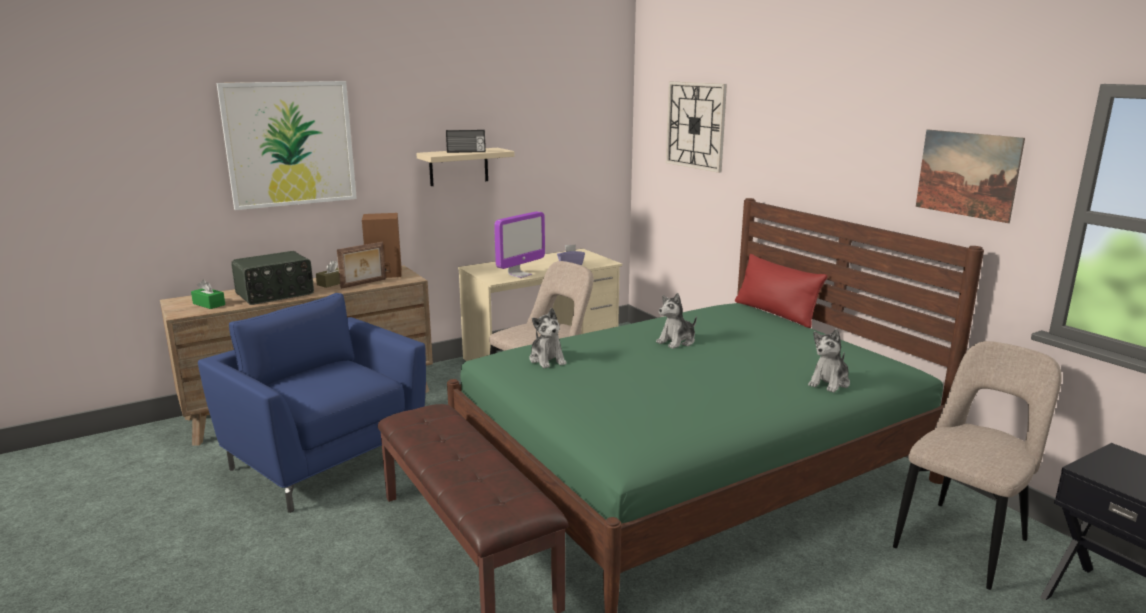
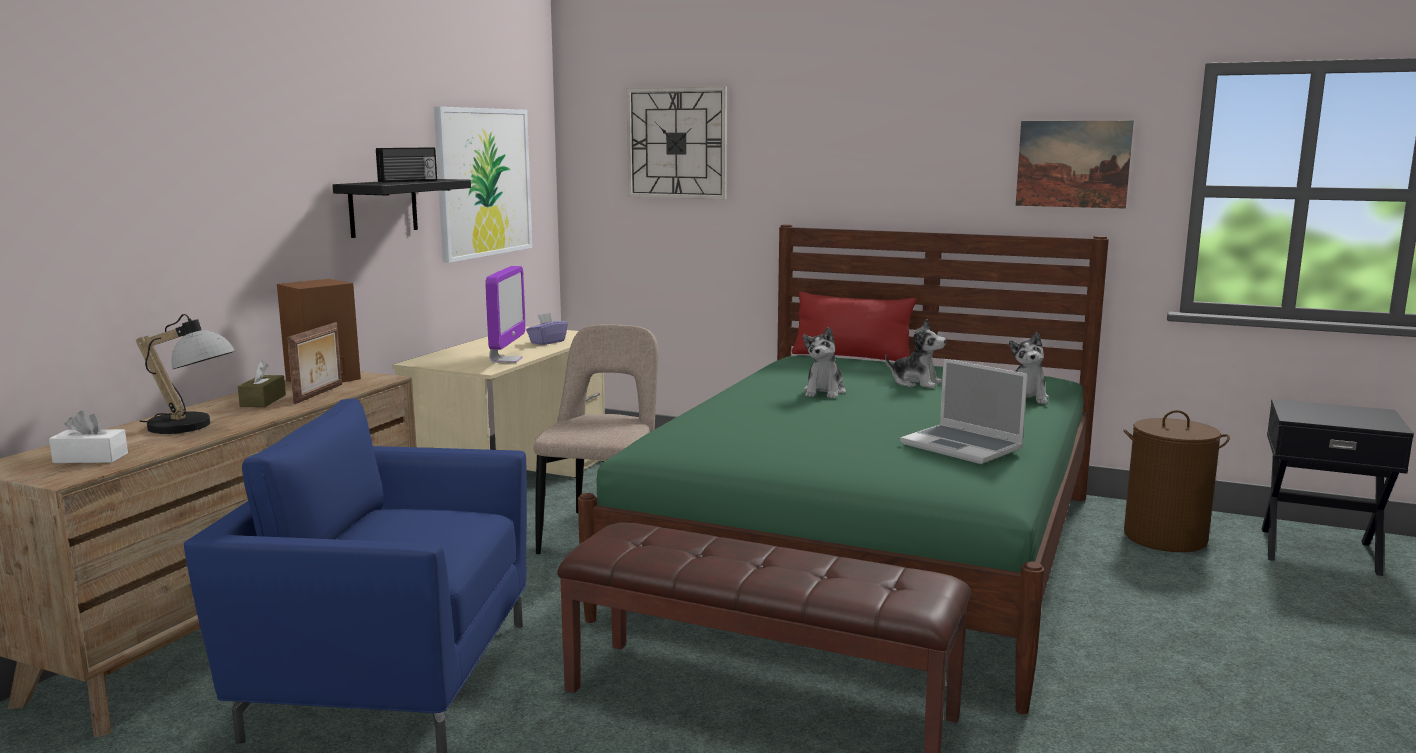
camera: 35 degrees left, 5 degrees down
green tissue box [191,280,225,309] -> white tissue box [49,410,128,463]
picture [217,81,357,210] -> picture moved to [434,107,532,263]
radio [231,251,314,305] -> table lamp [136,314,235,434]
beige shelf [416,148,514,186] -> black shelf [333,179,471,238]
plush toy [529,308,566,368] -> plush toy moved to [885,319,946,389]
beige chair [893,341,1062,590] -> brown laundry basket [1123,410,1230,552]
none -> laptop [900,359,1028,464]

